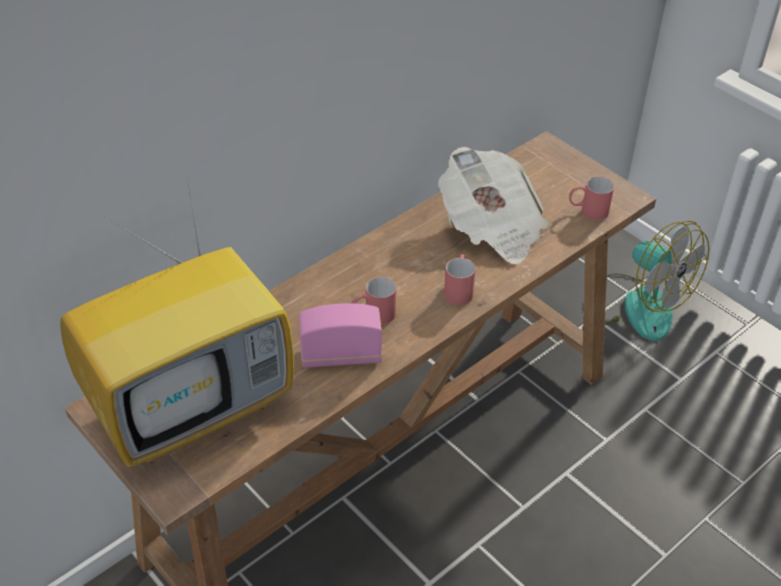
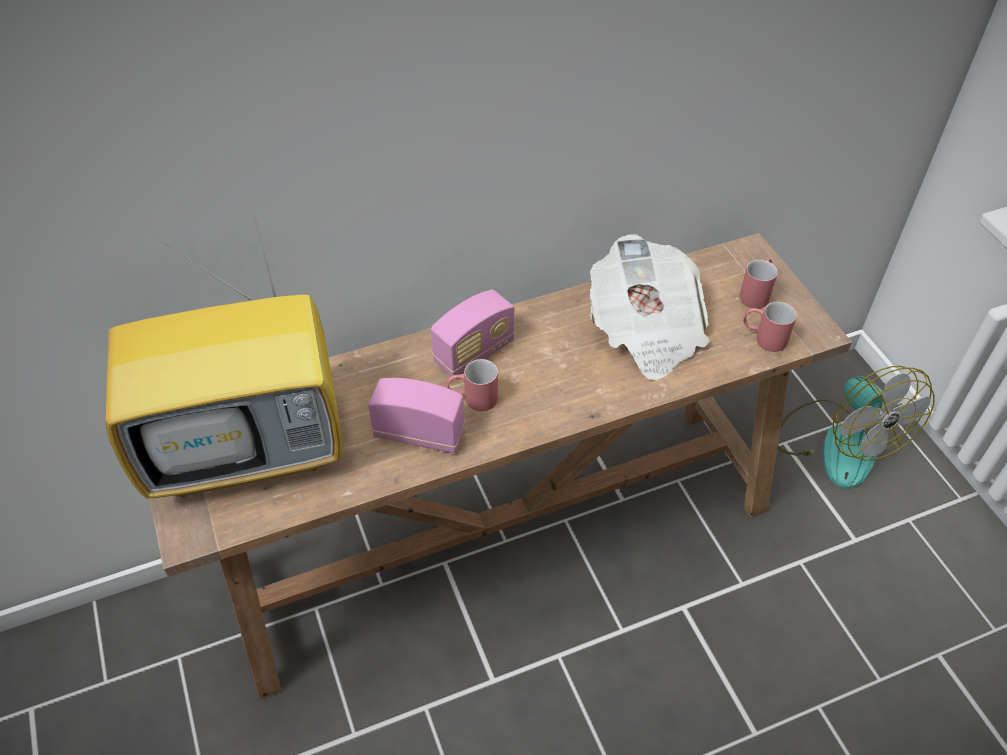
camera: 20 degrees right, 5 degrees up
red mug [444,254,476,305] -> red mug moved to [739,258,778,309]
none -> radio [431,290,515,377]

